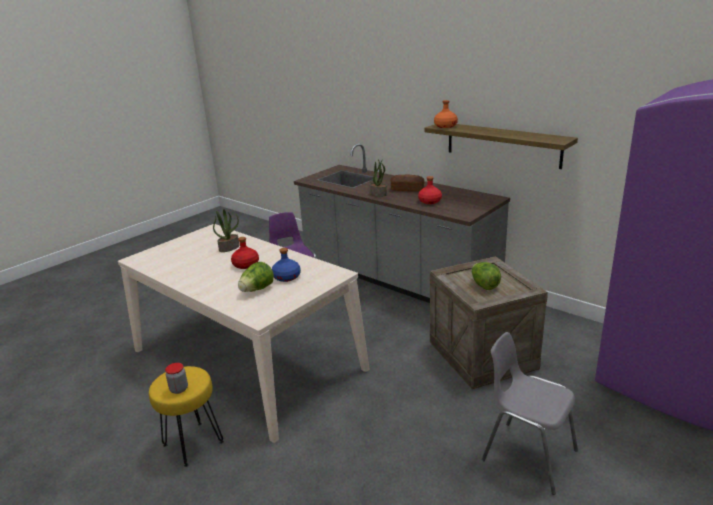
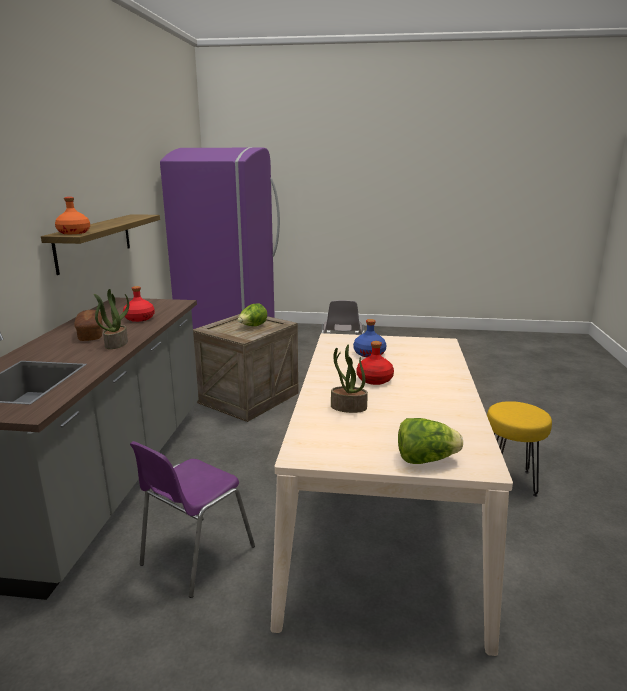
camera: 125 degrees left, 5 degrees down
jar [165,363,188,394] -> none
lettuce [238,262,274,292] -> lettuce moved to [398,418,463,464]

